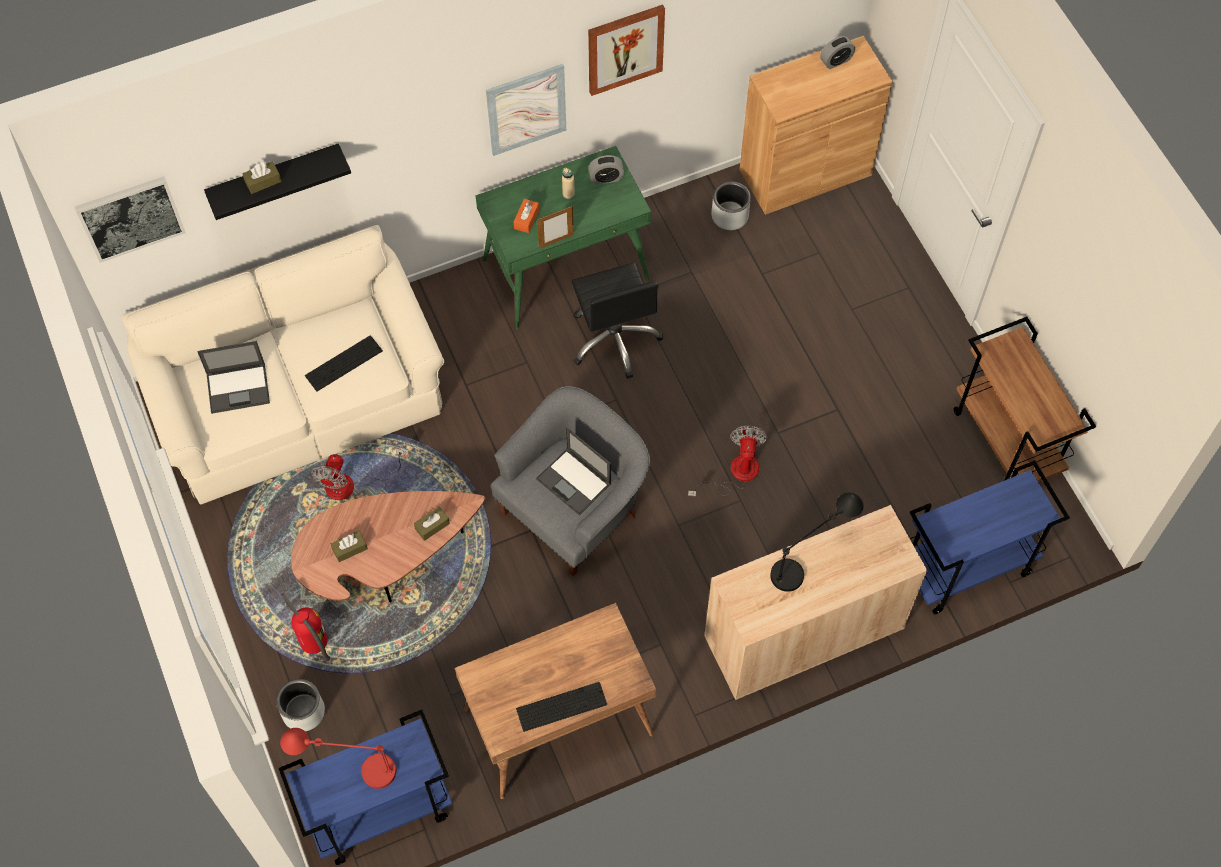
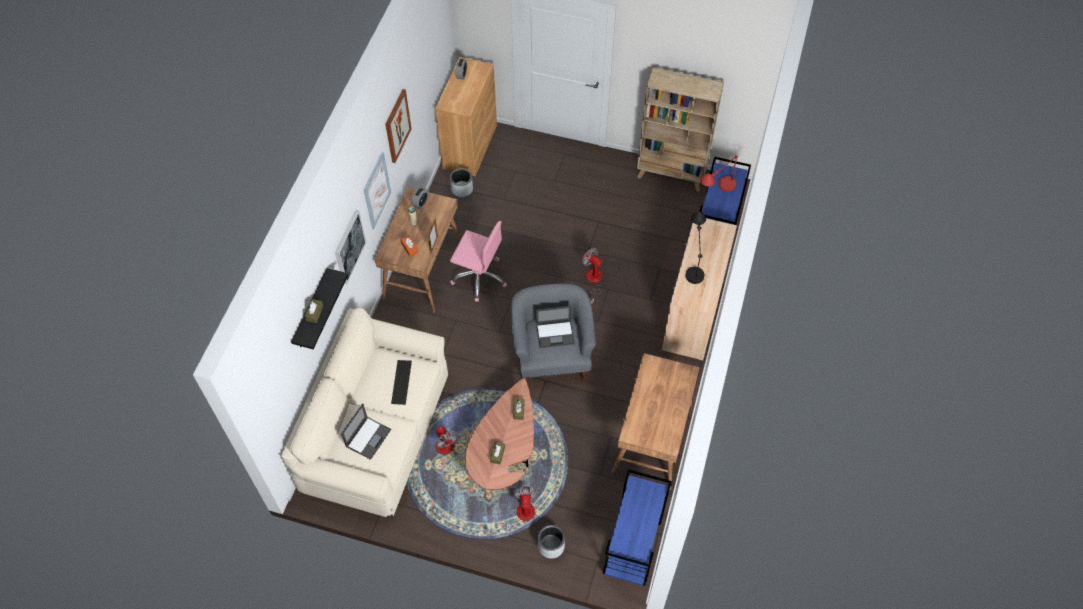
camera: 50 degrees left, 5 degrees down
picture [75,176,186,263] -> picture moved to [335,210,367,284]
red table lamp [280,728,397,789] -> red table lamp moved to [701,155,738,192]
fire extinguisher [281,594,330,662] -> fan [488,486,538,535]
green desk [475,146,651,329] -> brown desk [375,187,462,312]
keyboard [516,682,607,732] -> none
black office chair [572,262,663,379] -> pink office chair [450,221,507,302]
brown cart [954,317,1096,482] -> beige bookcase [637,67,724,192]

